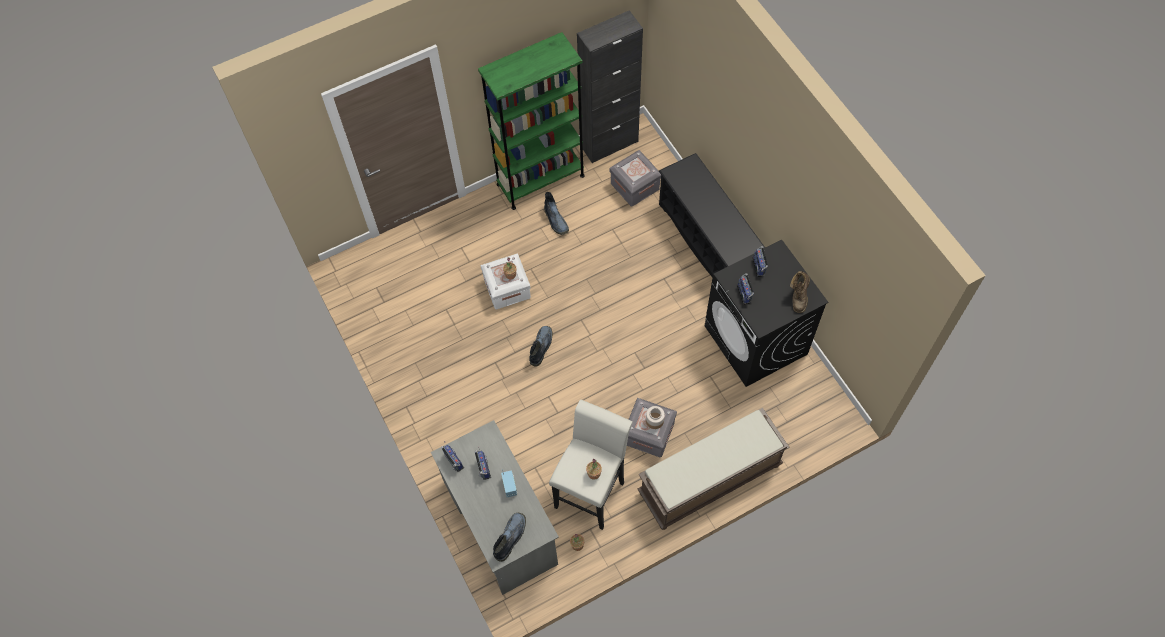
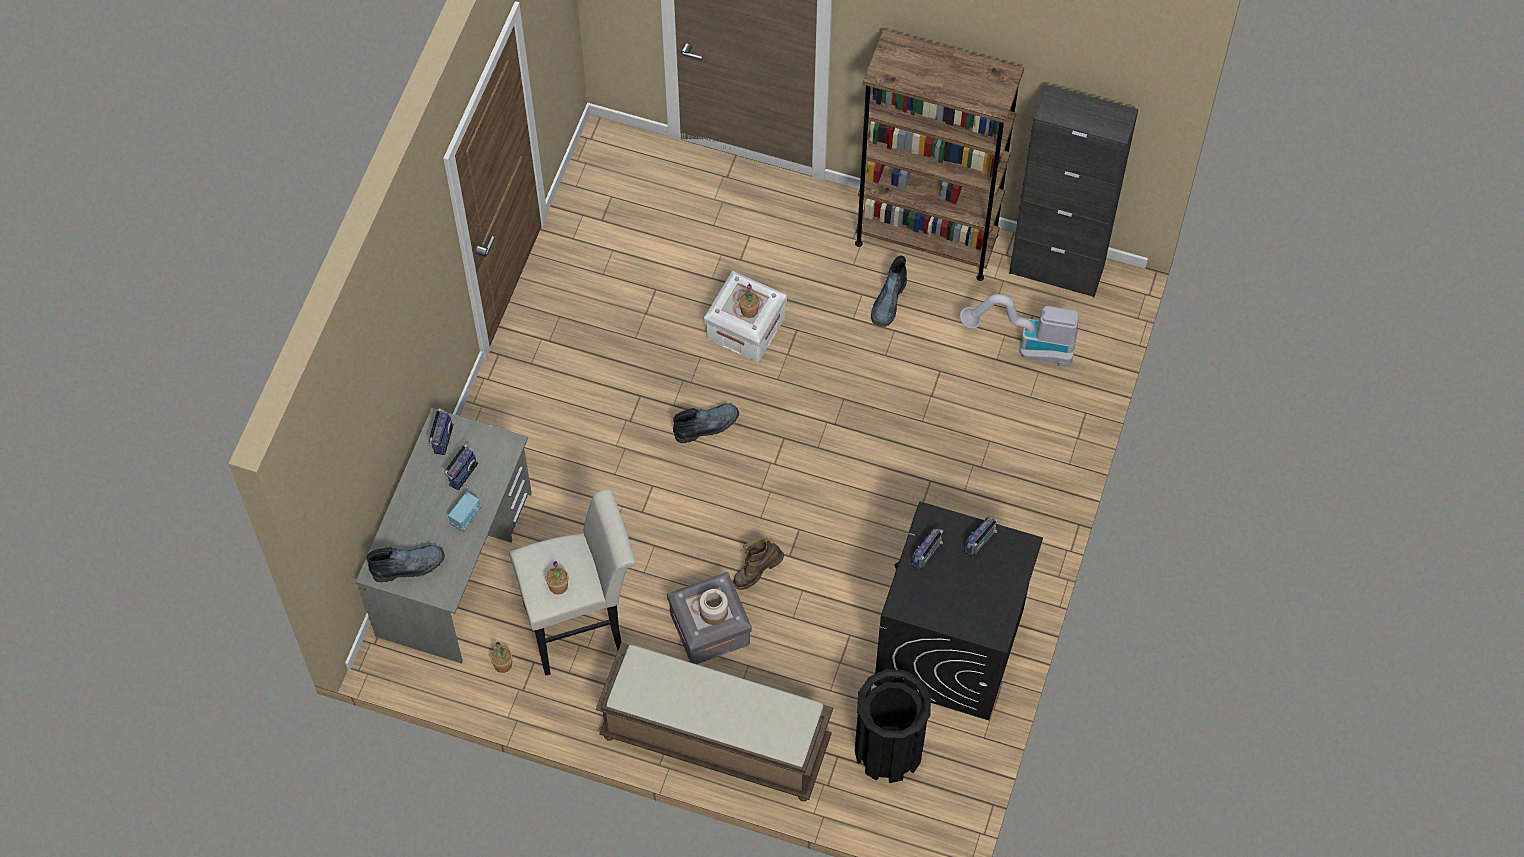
camera: 45 degrees right, 0 degrees up
green bookcase [478,32,585,210] -> brown bookcase [855,29,1024,281]
grey storage box [609,150,661,207] -> vacuum cleaner [960,294,1079,368]
black shoe rack [659,153,765,278] -> none
brown boot [790,271,810,313] -> brown boot moved to [733,538,784,590]
none -> black trash can [855,669,931,783]

